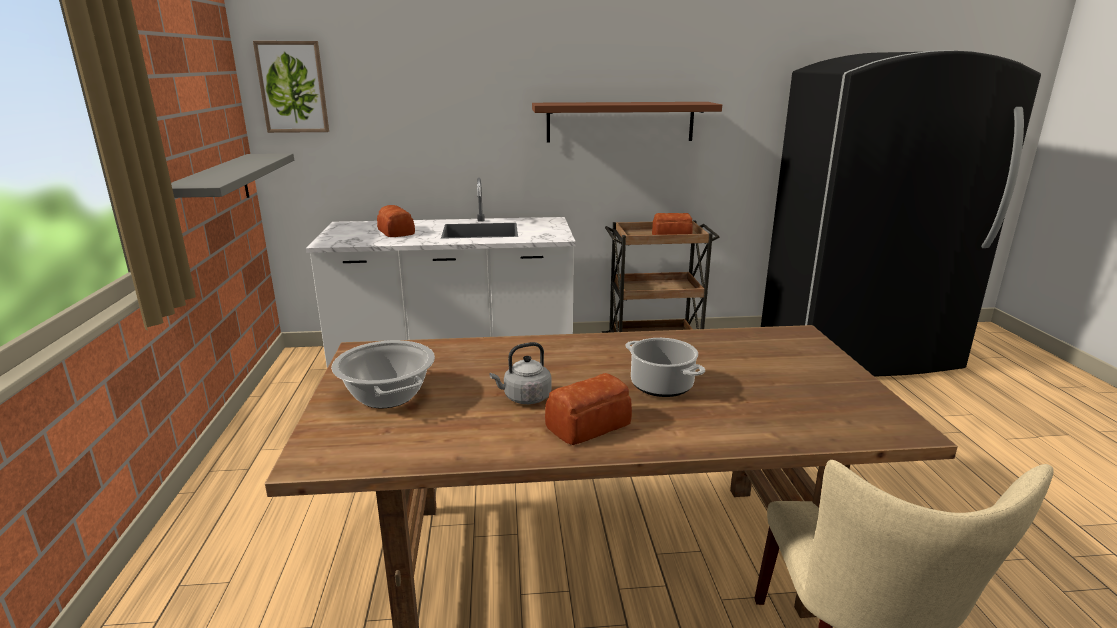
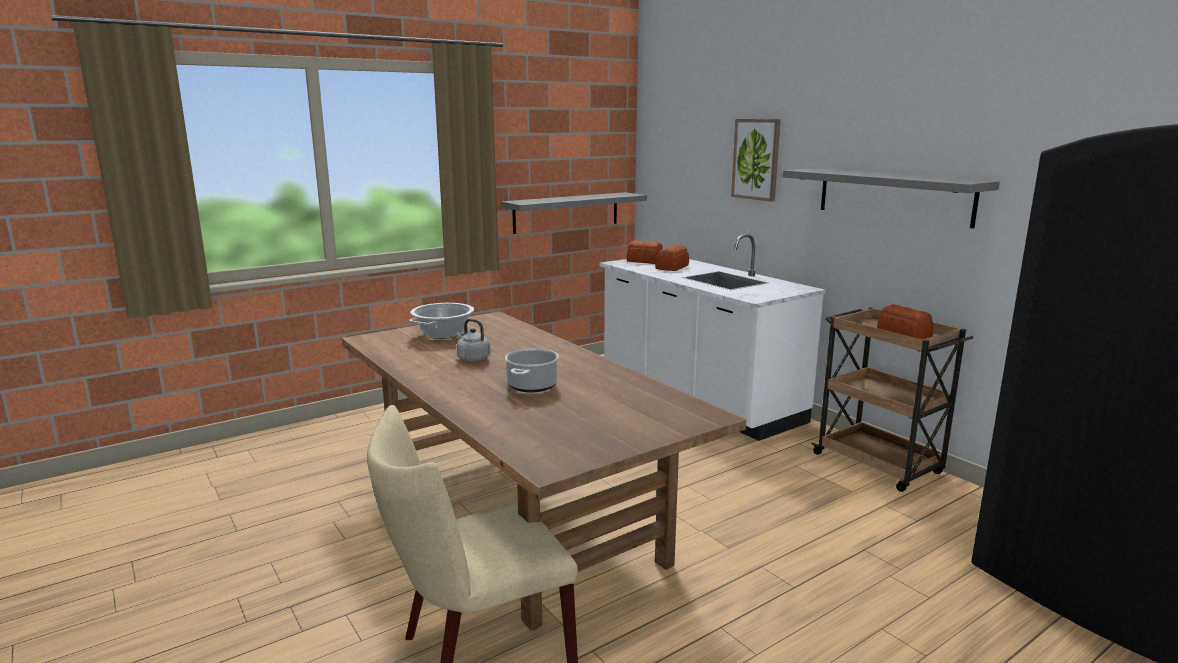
camera: 60 degrees right, 5 degrees down
picture [253,41,329,133] -> picture moved to [731,119,781,202]
brown shelf [532,102,722,143] -> grey shelf [782,168,1000,228]
bread [545,373,632,445] -> bread moved to [627,240,663,264]

